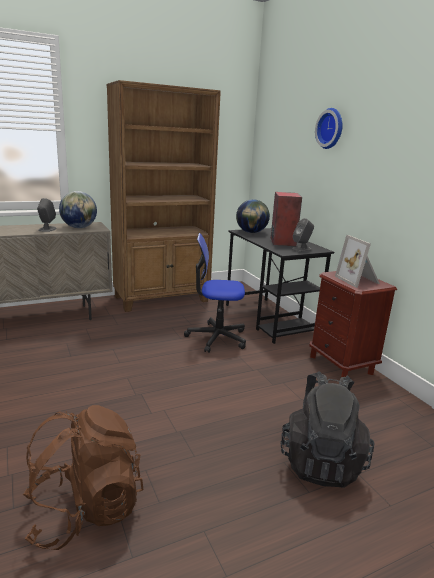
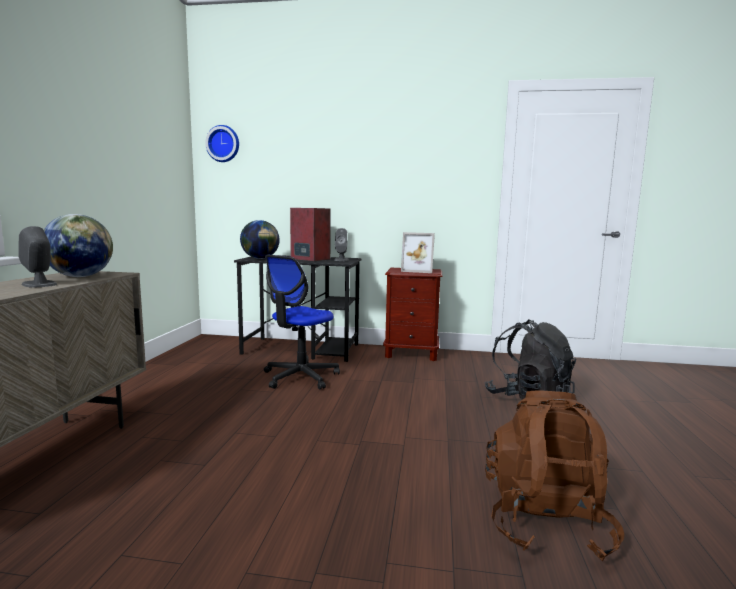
camera: 55 degrees left, 10 degrees down
brown bookcase [107,80,221,312] -> none
wall clock [315,108,343,149] -> wall clock moved to [205,125,239,162]

